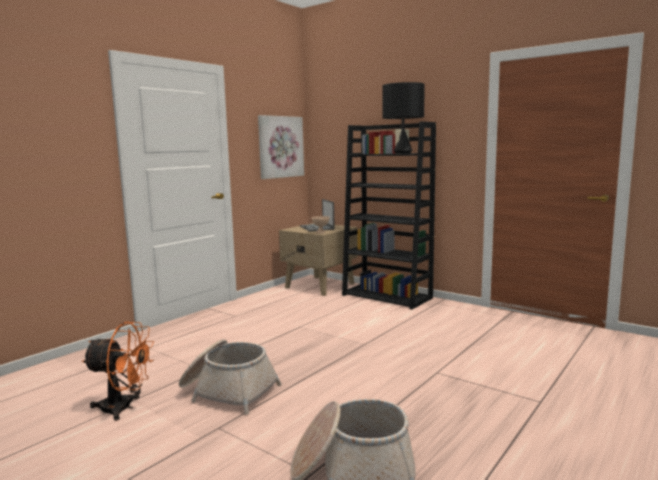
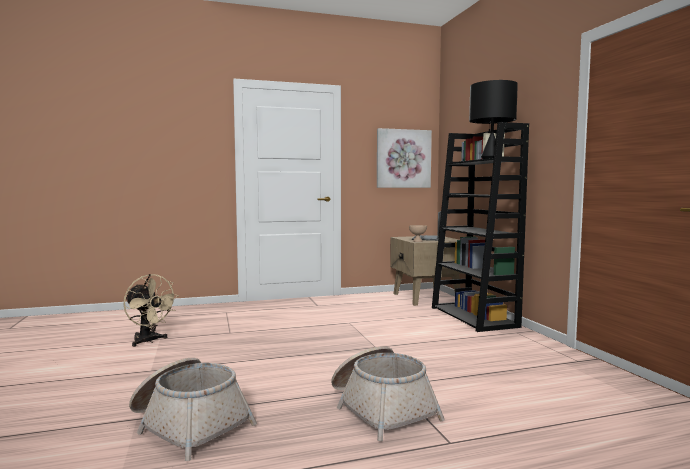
camera: 35 degrees right, 5 degrees down
orange fan [82,322,154,421] -> beige fan [124,274,179,347]
basket [179,339,282,415] -> basket moved to [331,347,445,441]

